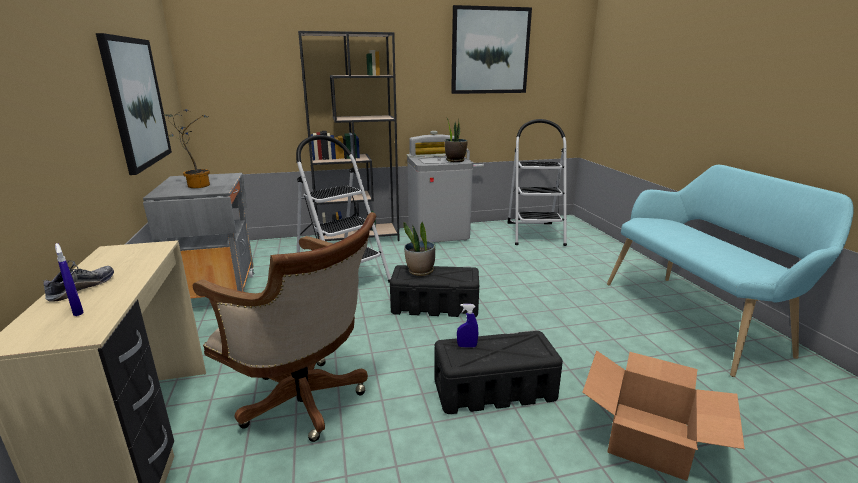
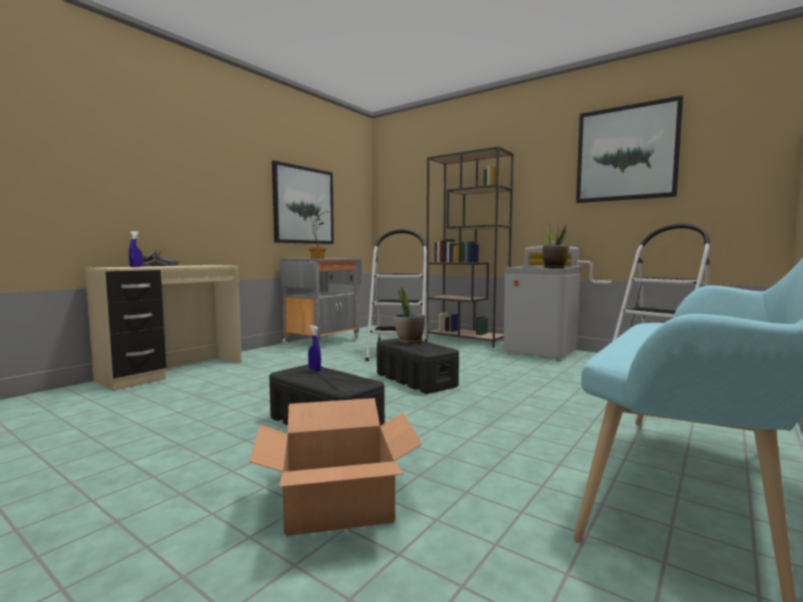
camera: 50 degrees right, 15 degrees down
office chair [193,212,376,442] -> none

